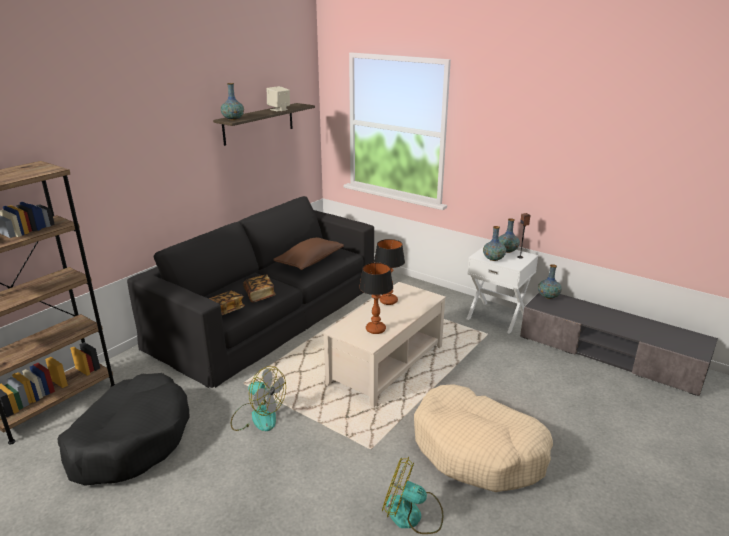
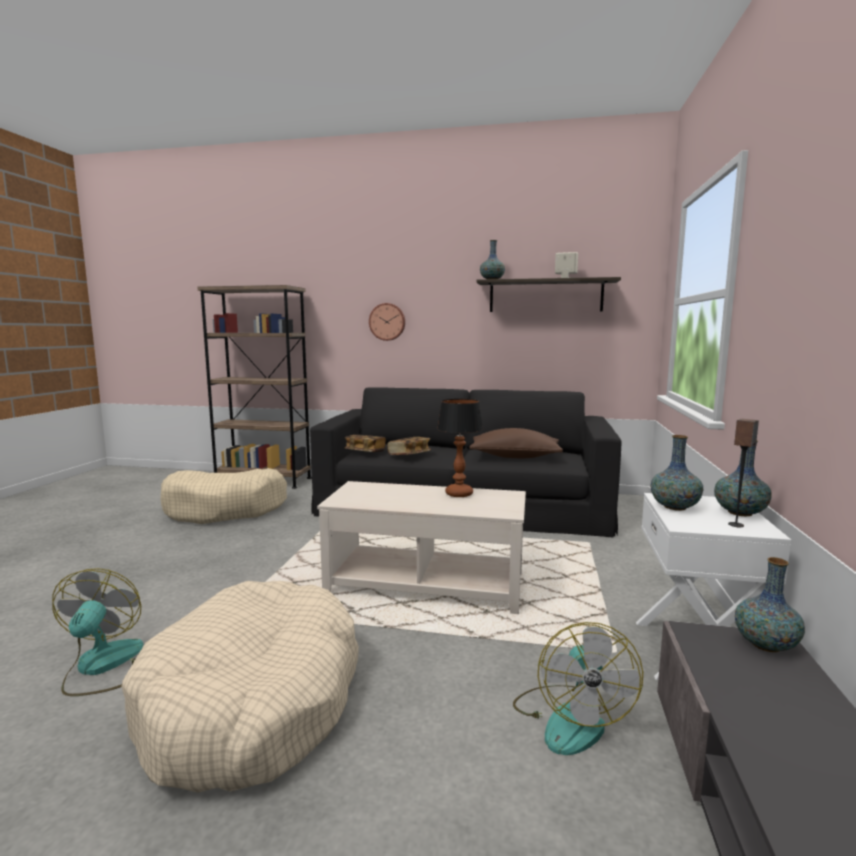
camera: 65 degrees right, 15 degrees down
black dog bed [57,373,190,486] -> beige dog bed [161,468,287,524]
fan [231,366,286,431] -> fan moved to [513,622,643,755]
table lamp [359,263,393,334] -> none
none -> wall clock [369,303,405,341]

